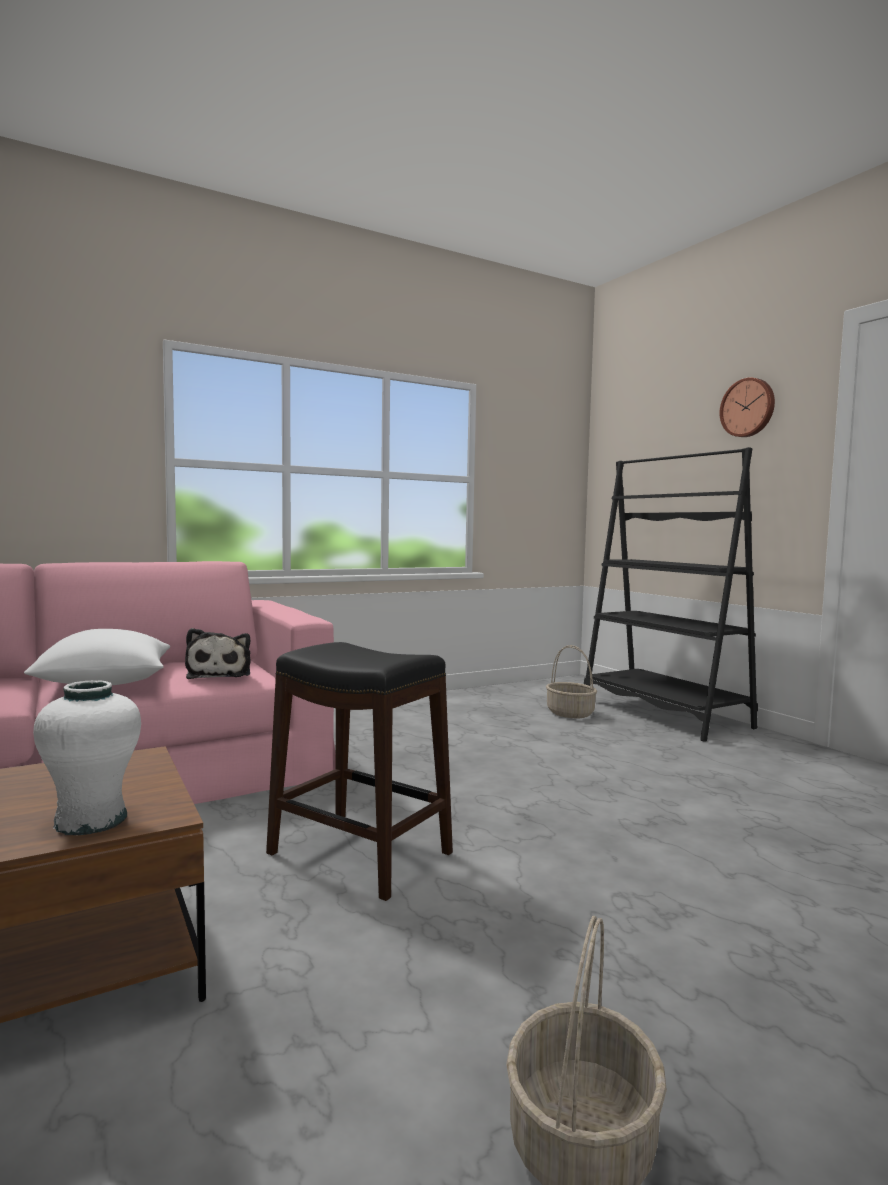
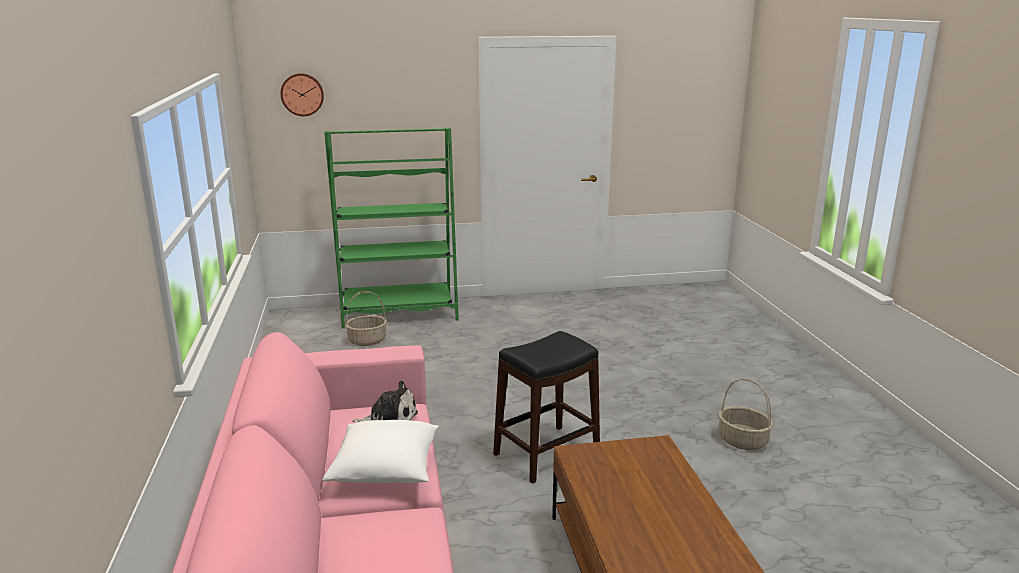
camera: 70 degrees left, 15 degrees up
white vase [33,680,141,835] -> none
black bookcase [584,447,758,742] -> green bookcase [324,128,459,328]
wall clock [720,377,775,437] -> wall clock moved to [281,73,324,116]

